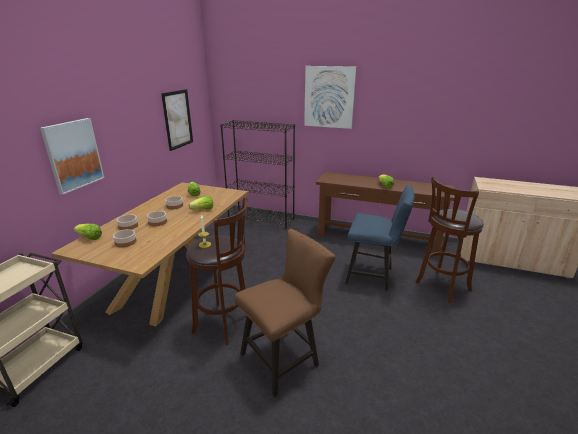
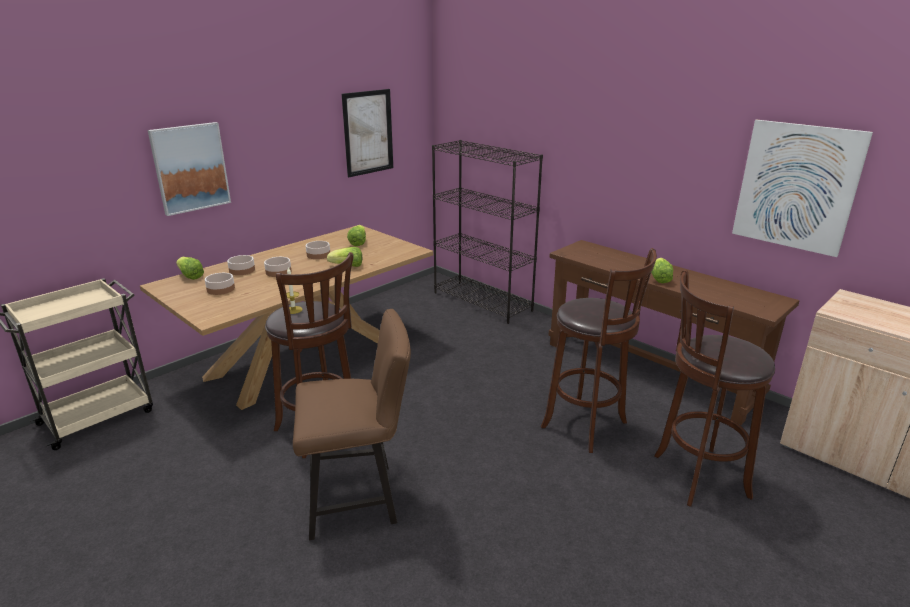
camera: 25 degrees right, 0 degrees up
picture [304,66,356,129] -> picture moved to [732,120,873,257]
blue chair [345,185,414,291] -> brown stool [541,248,657,453]

